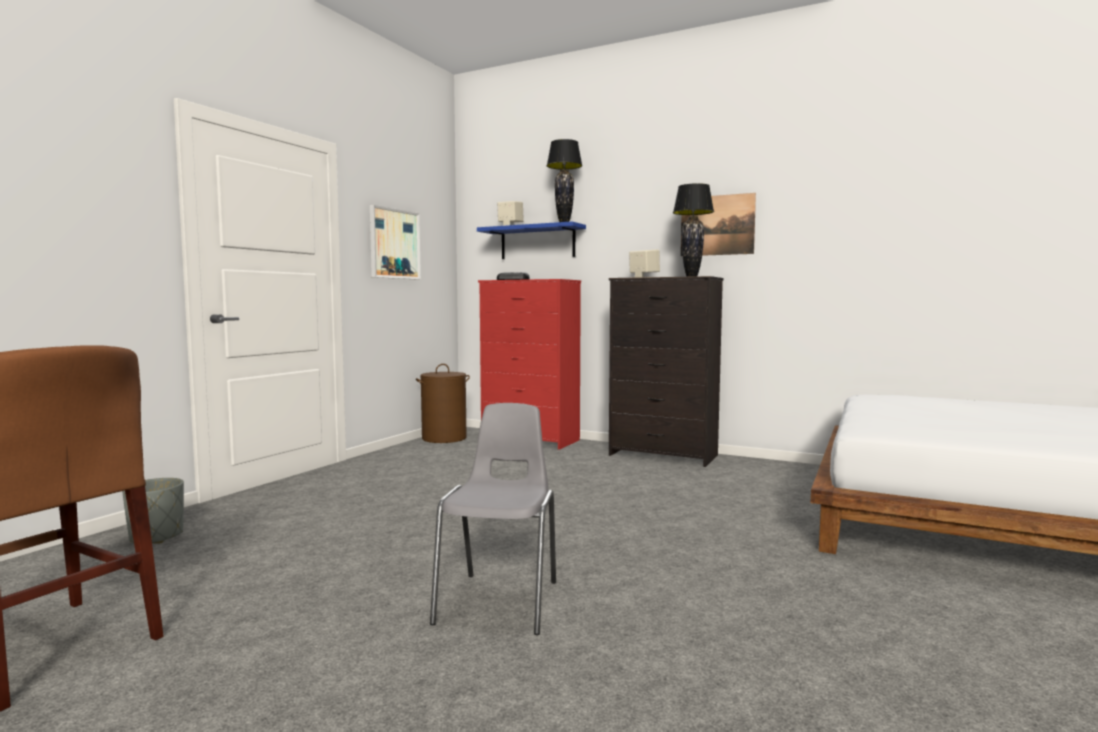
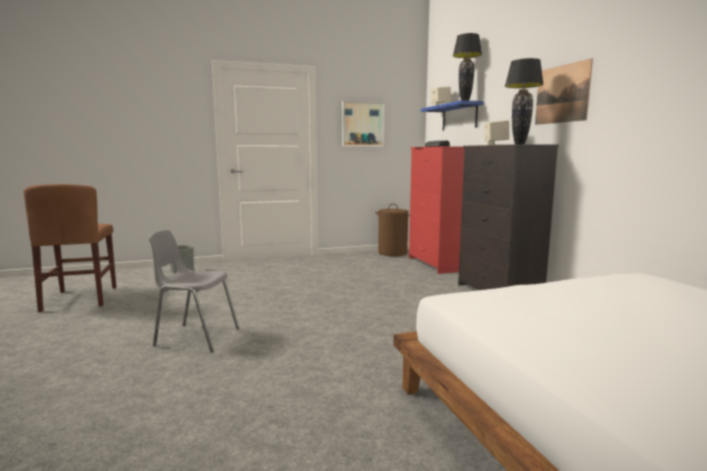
camera: 45 degrees right, 5 degrees up
grey chair [430,403,556,635] -> grey chair turned 135 degrees counterclockwise [149,230,239,352]

